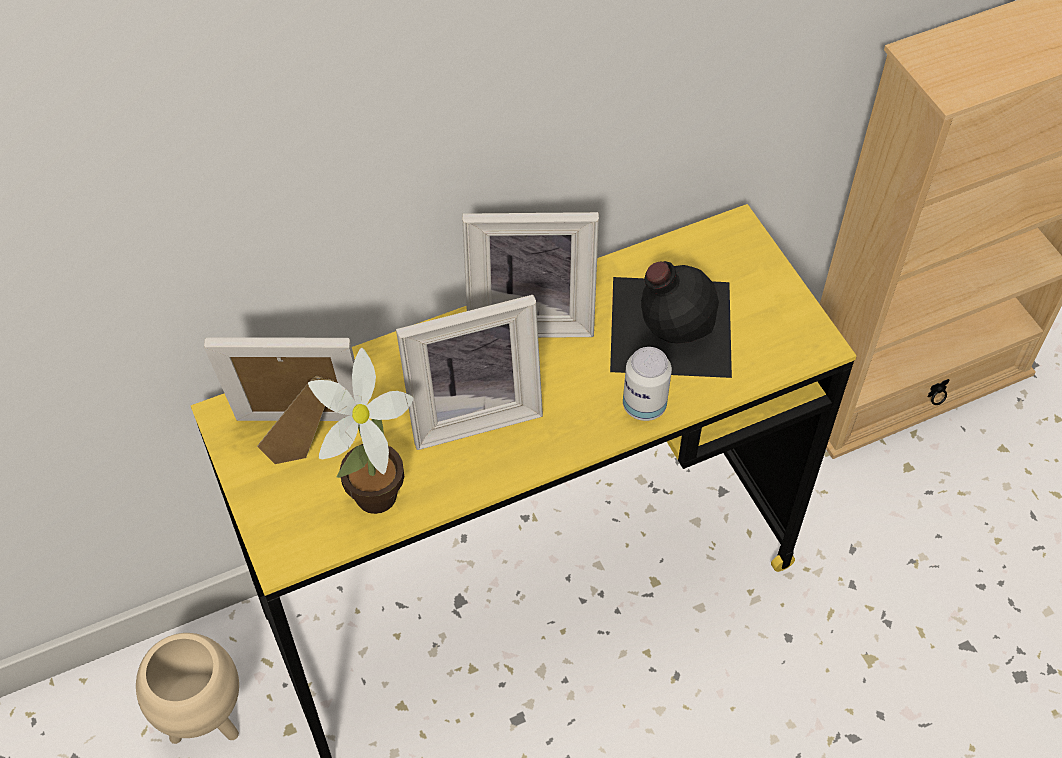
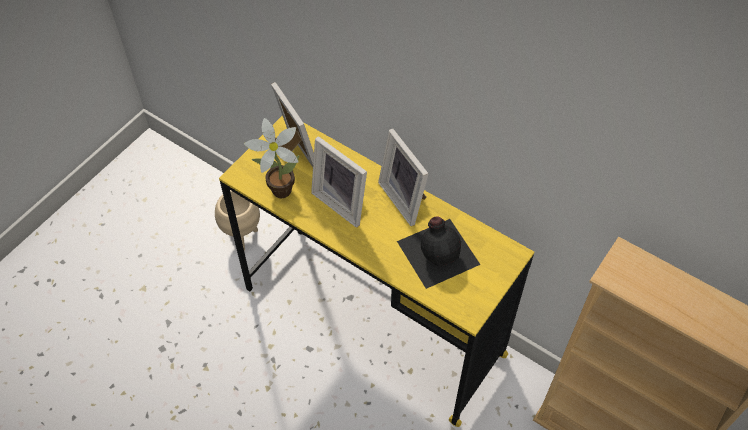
camera: 60 degrees right, 0 degrees up
can [623,347,672,421] -> none

